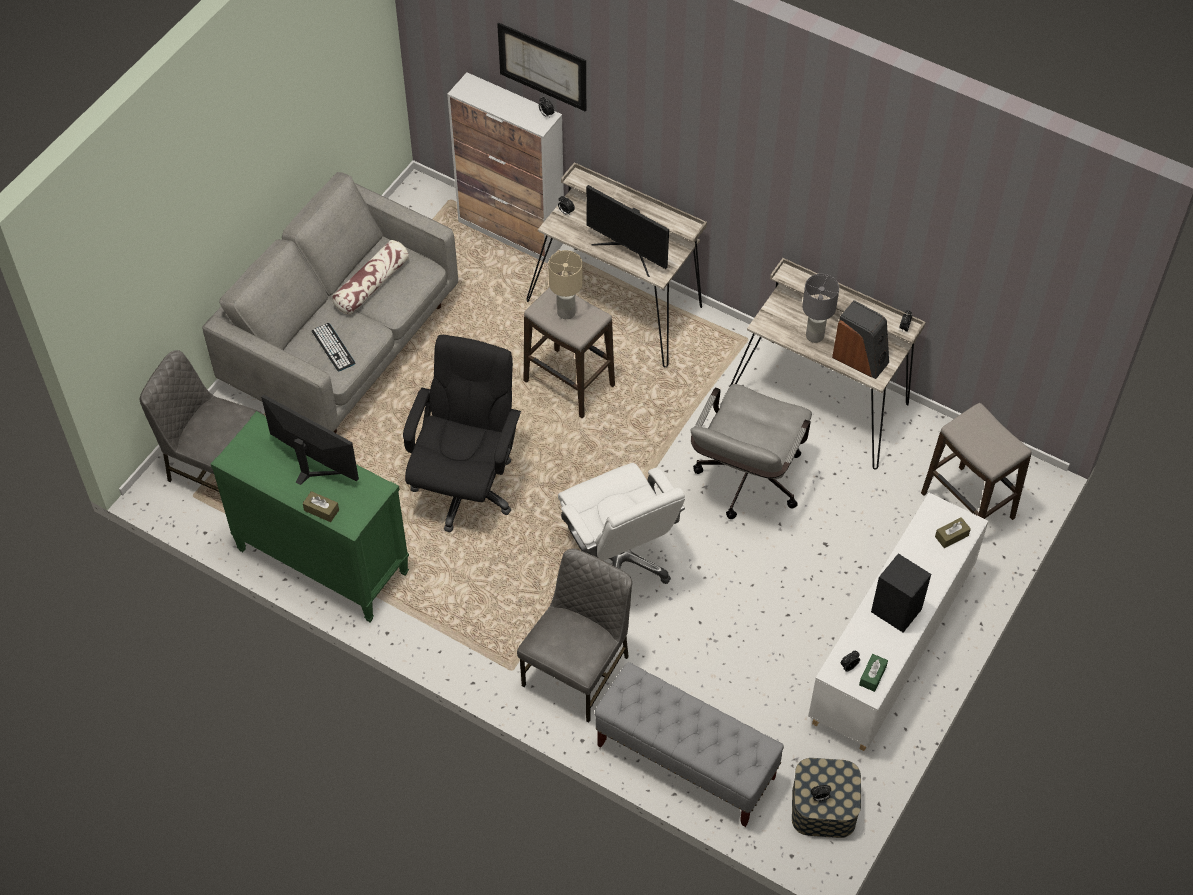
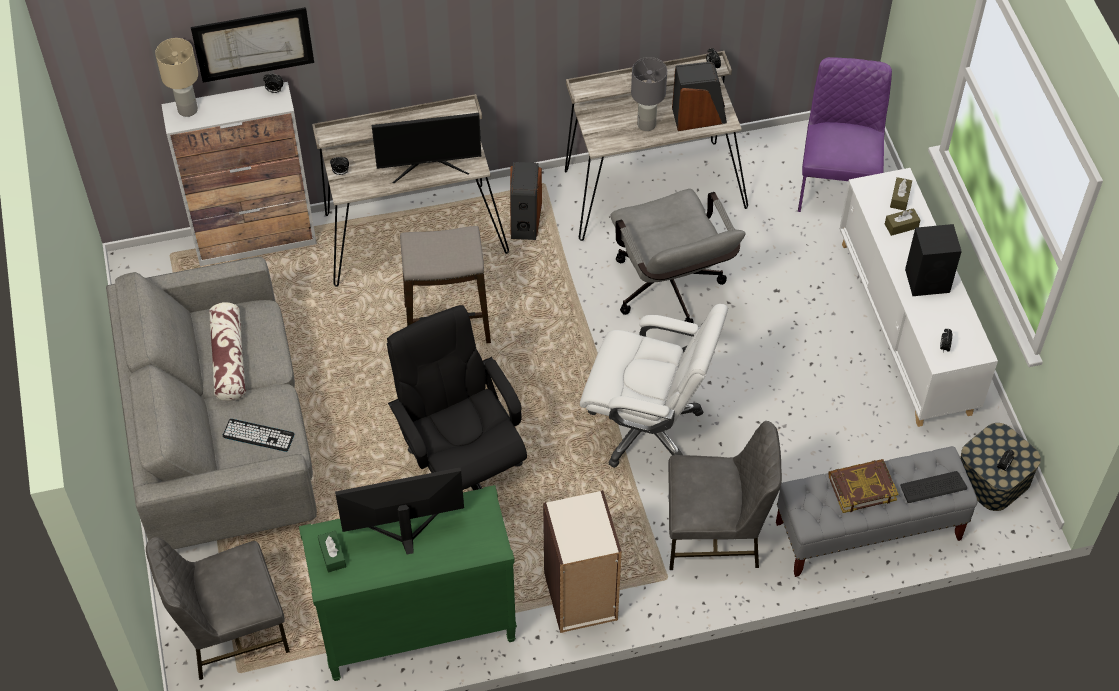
camera: 45 degrees left, 0 degrees up
brown tissue box [303,491,339,522] -> brown tissue box moved to [885,208,920,236]
grey chair [517,549,632,723] -> grey chair turned 105 degrees clockwise [668,421,782,570]
beige table lamp [548,250,583,319] -> beige table lamp moved to [155,38,198,117]
green tissue box [859,654,888,692] -> green tissue box moved to [318,531,346,573]
stool [921,403,1032,520] -> purple chair [798,57,892,212]
none -> speaker [510,162,542,240]
none -> bookcase [543,490,622,633]
none -> book [828,459,898,513]
none -> keyboard [900,471,967,503]

